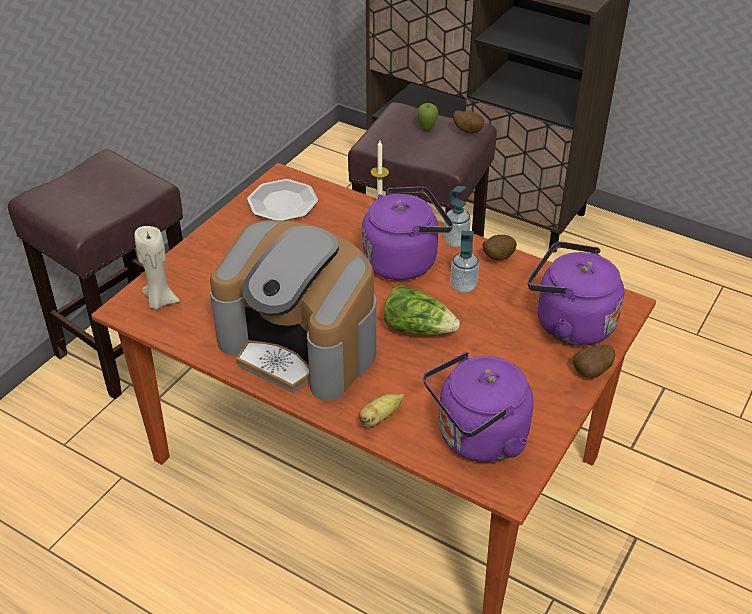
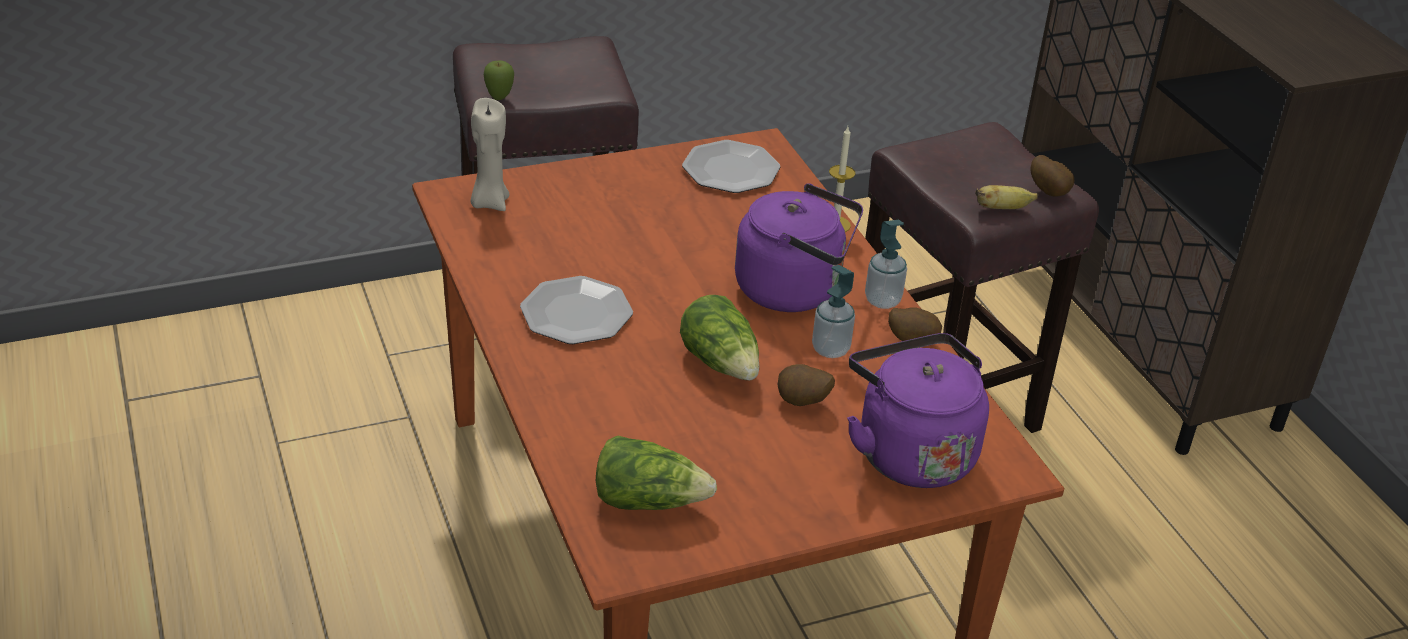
camera: 35 degrees right, 5 degrees down
coffee machine [210,220,376,401] -> plate [520,276,633,344]
banana [359,393,404,427] -> banana moved to [975,185,1038,209]
apple [417,103,439,131] -> apple moved to [484,60,514,100]
purple kettle [423,352,534,462] -> lettuce [596,436,717,510]
potato [573,345,615,378] -> potato moved to [777,364,835,406]

